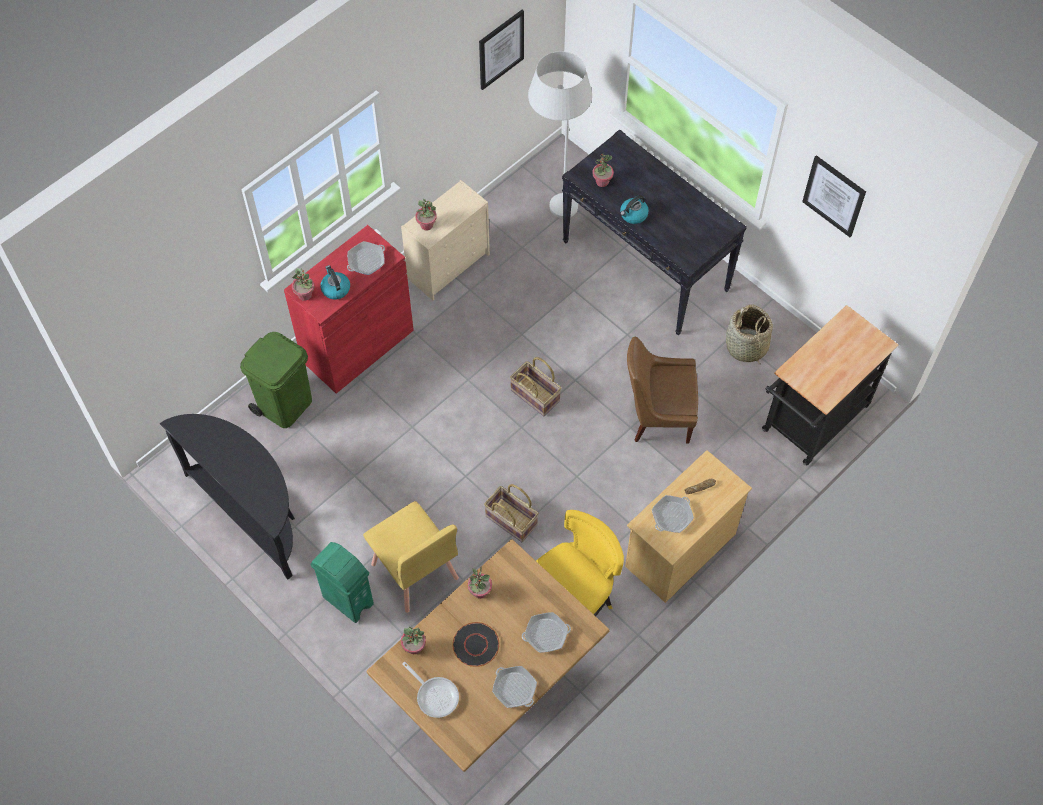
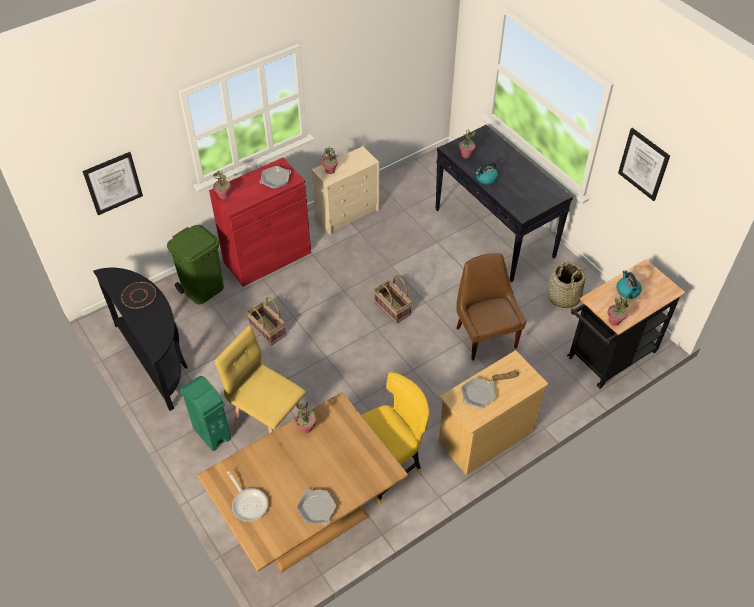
camera: 10 degrees right, 10 degrees down
kettle [321,265,350,300] -> kettle moved to [617,271,642,299]
yellow chair [363,501,459,613] -> yellow chair turned 150 degrees clockwise [215,325,306,433]
potted plant [401,626,426,654] -> potted plant moved to [608,296,629,326]
black plate [452,622,500,667] -> black plate moved to [121,282,156,309]
picture [479,10,524,90] -> picture moved to [82,152,143,215]
basket [484,484,539,542] -> basket moved to [247,297,286,346]
frying pan [522,612,571,653] -> none
white floor lamp [528,51,592,218] -> none
brown chair [627,337,698,443] -> brown chair turned 60 degrees clockwise [456,253,526,361]

